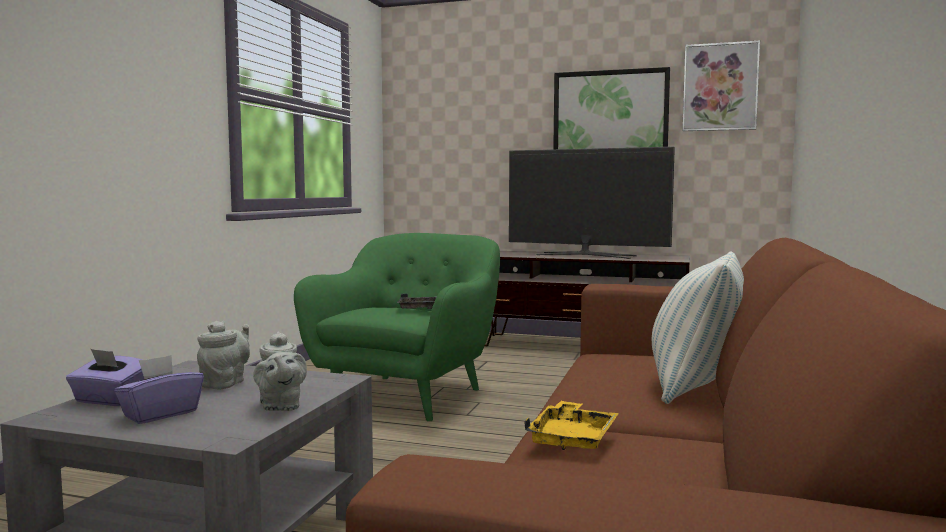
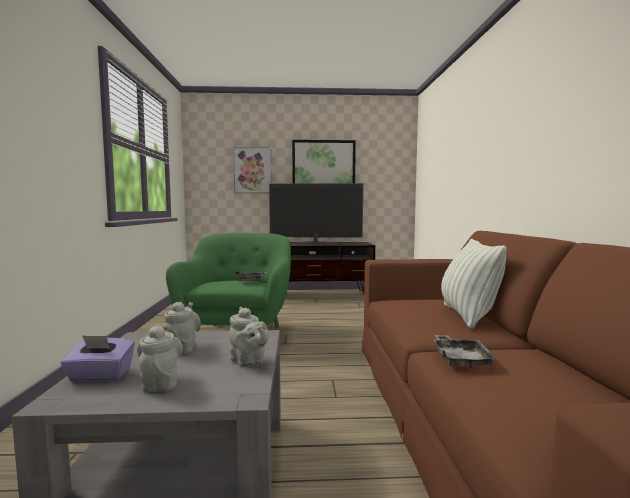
camera: 20 degrees left, 0 degrees up
purple tissue box [114,355,204,424] -> grey teapot [137,324,183,393]
yellow tray [524,401,619,450] -> grey tray [433,335,497,368]
picture [682,41,760,131] -> picture moved to [233,147,272,193]

